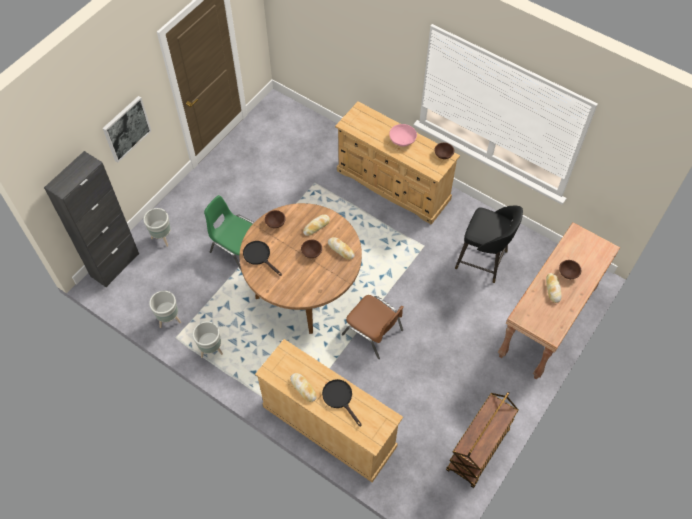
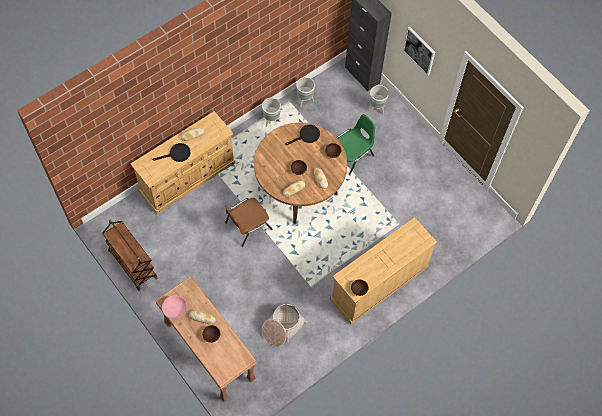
camera: 105 degrees right, 5 degrees up
pink bowl [389,124,417,147] -> pink bowl moved to [162,296,187,319]
black stool [455,206,523,283] -> basket [262,304,307,347]

